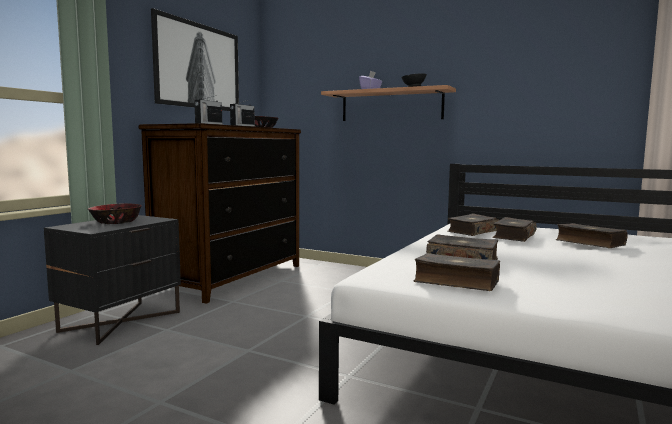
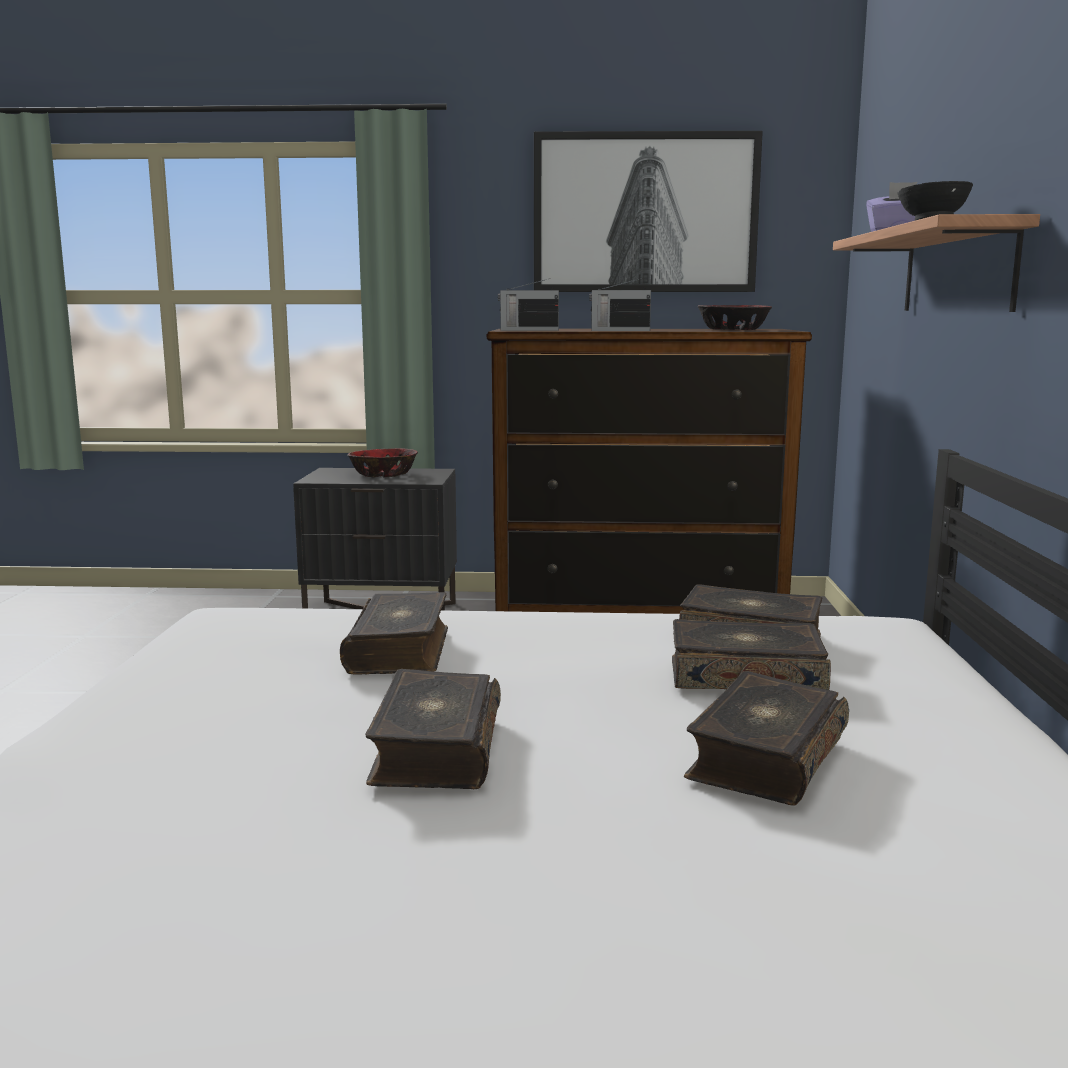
camera: 65 degrees right, 5 degrees up
book [414,253,500,291] -> book moved to [365,669,501,789]

